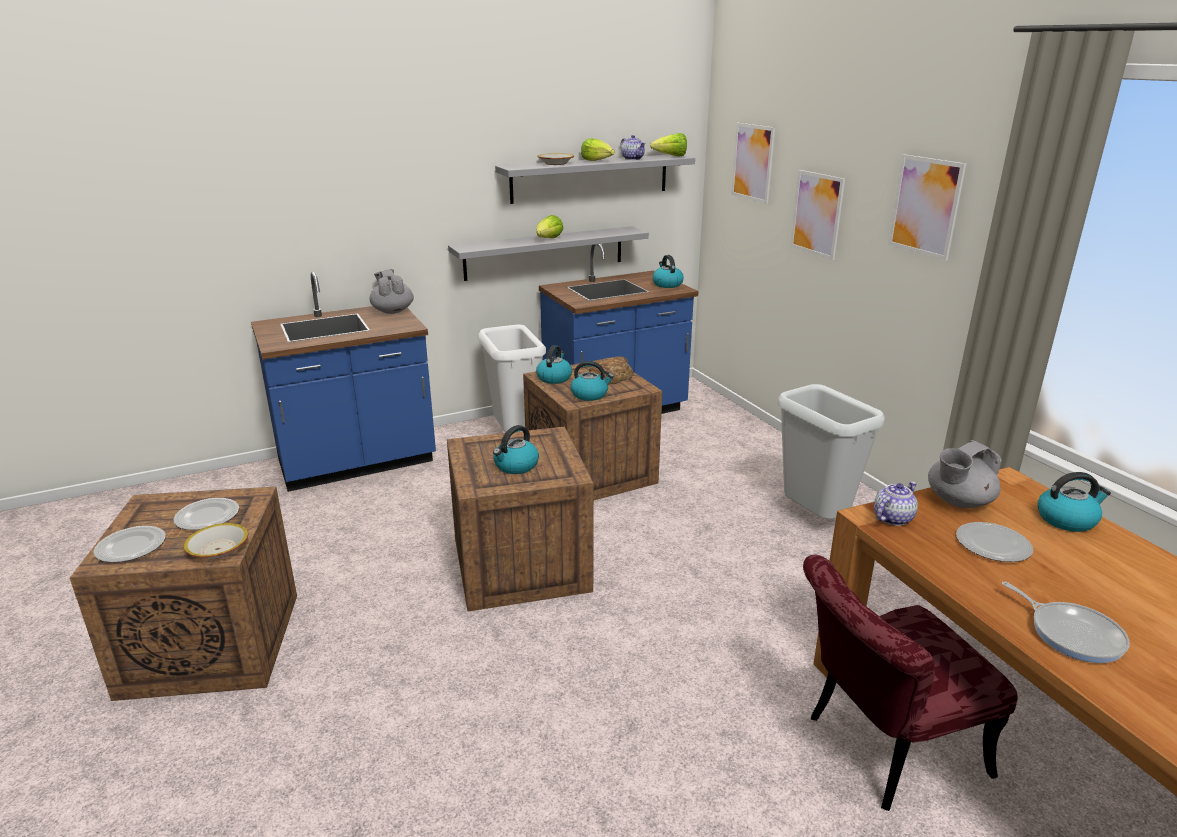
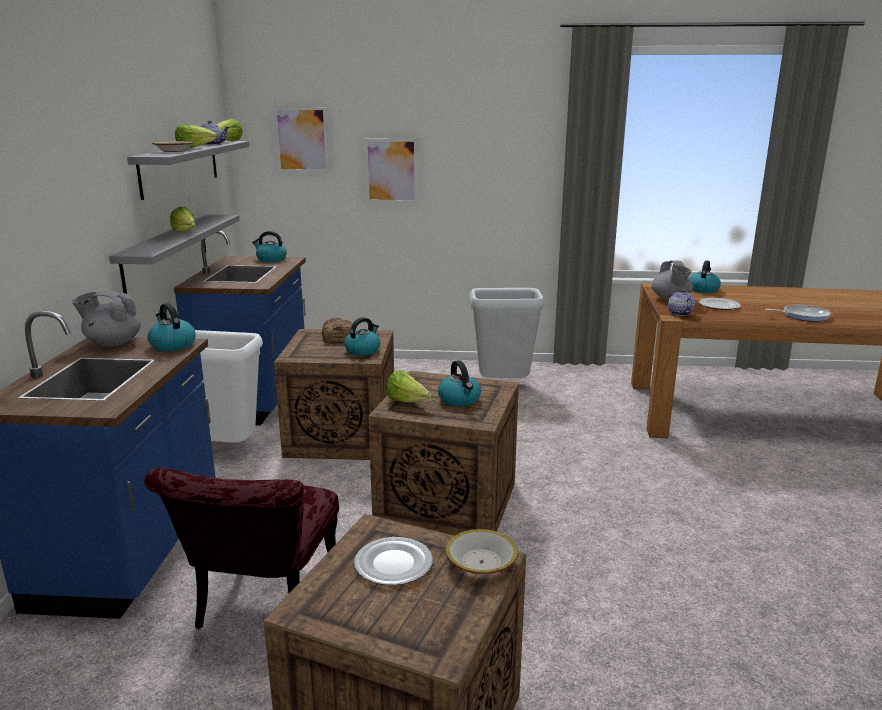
camera: 60 degrees left, 5 degrees down
plate [93,526,166,563] -> none
kettle [536,345,572,384] -> kettle moved to [148,303,196,351]
red chair [803,554,1018,811] -> red chair moved to [144,468,339,629]
picture [888,154,966,260] -> none
none -> lettuce [386,370,432,403]

